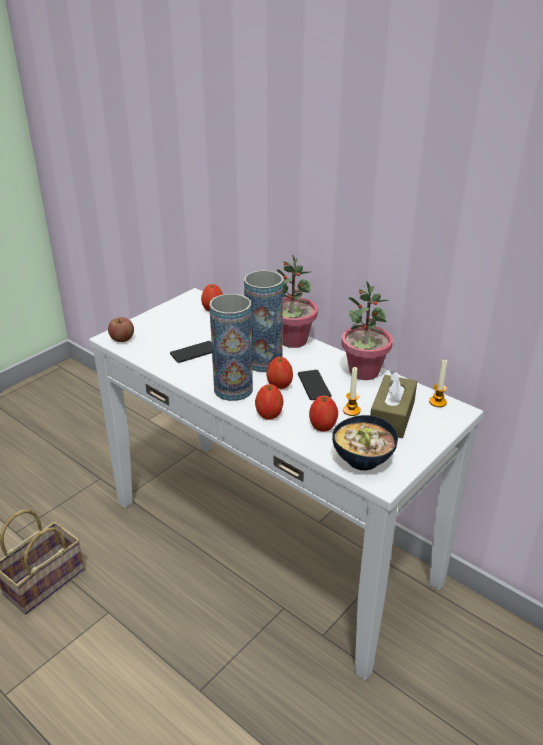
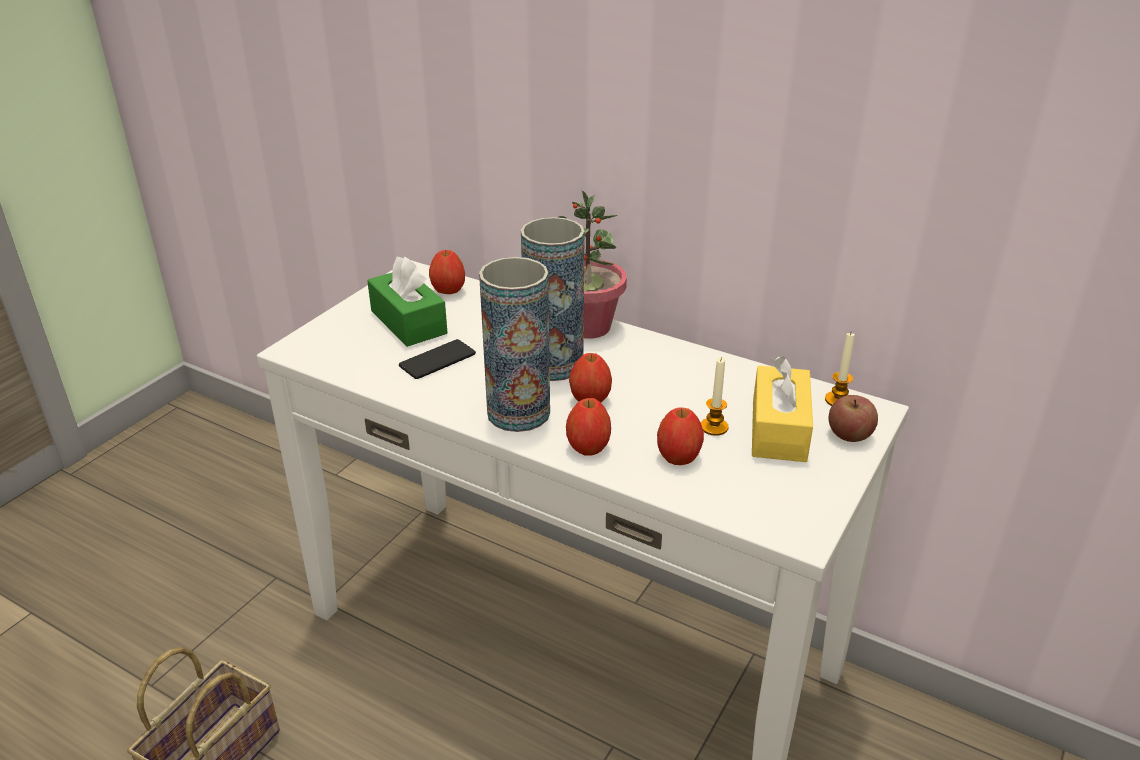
camera: 10 degrees left, 0 degrees up
apple [108,317,134,342] -> apple moved to [829,395,878,442]
phone [298,370,332,400] -> none
bowl [332,415,398,470] -> none
potted plant [341,281,393,380] -> none
brown tissue box [370,370,417,438] -> yellow tissue box [752,356,813,462]
none -> green tissue box [367,256,448,347]

